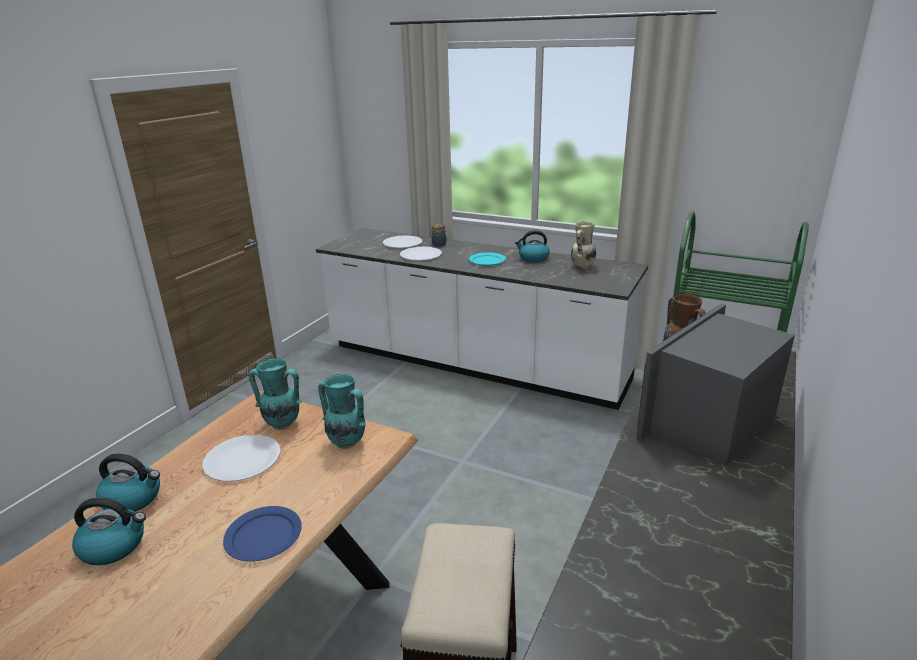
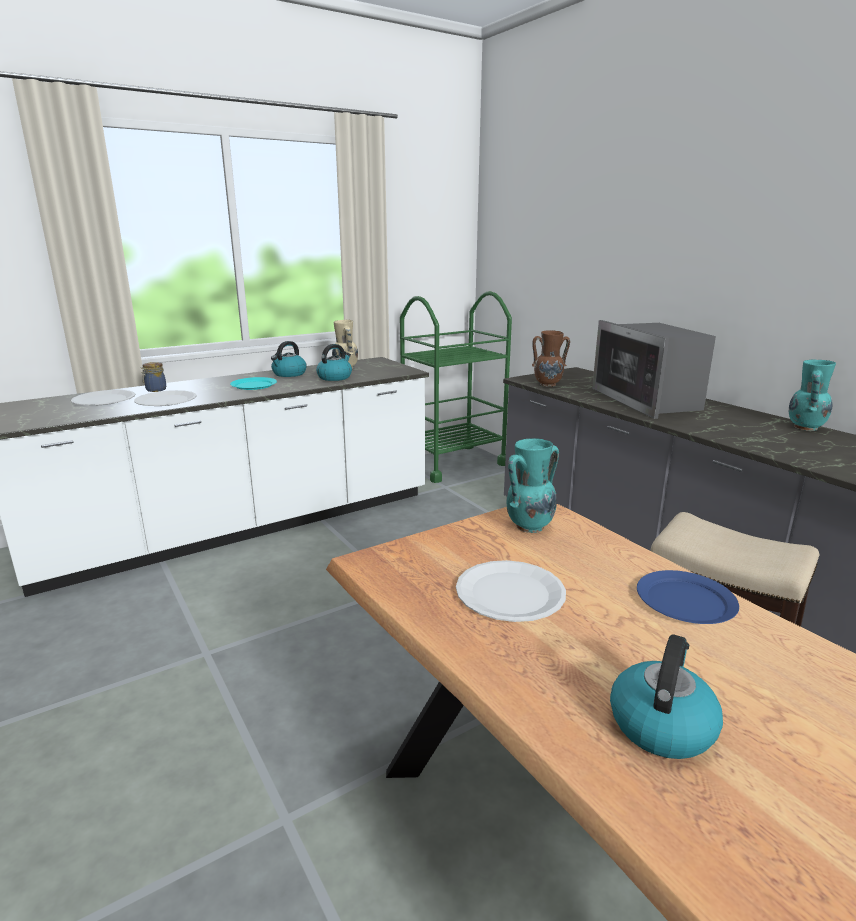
camera: 60 degrees left, 5 degrees down
kettle [96,453,160,512] -> kettle moved to [316,344,352,381]
turquoise vase [249,358,302,430] -> turquoise vase moved to [789,360,836,431]

